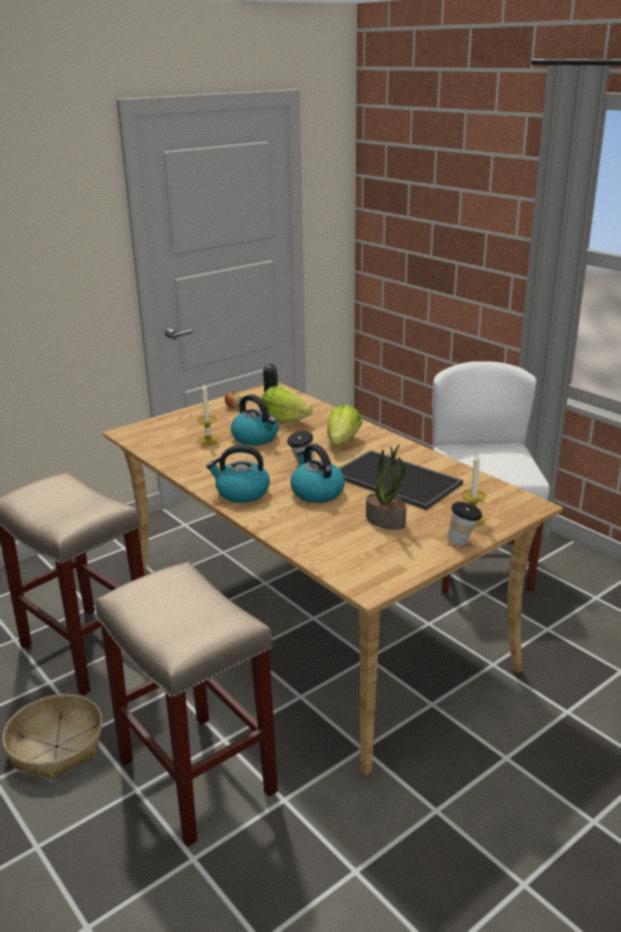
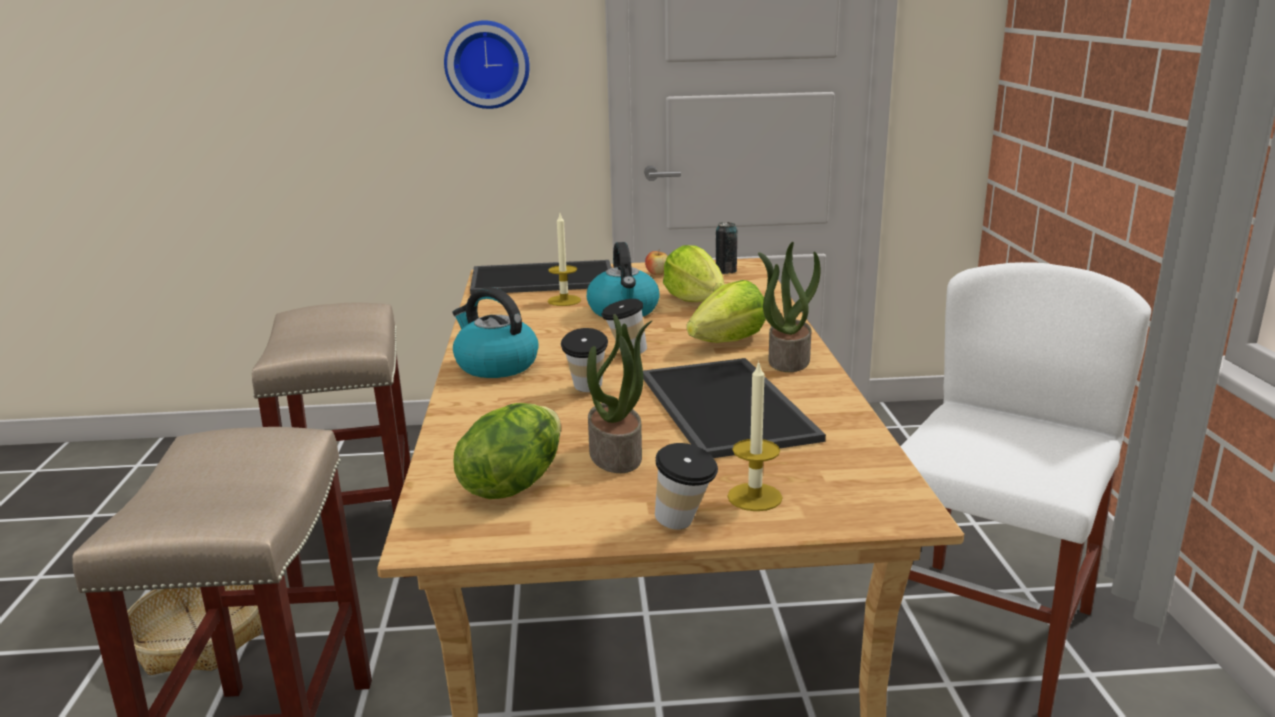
camera: 35 degrees right, 5 degrees down
kettle [290,444,345,503] -> cup [561,328,608,392]
none -> wall clock [444,20,530,109]
none -> lettuce [454,403,561,499]
none -> tray [470,260,612,295]
none -> potted plant [758,242,821,372]

